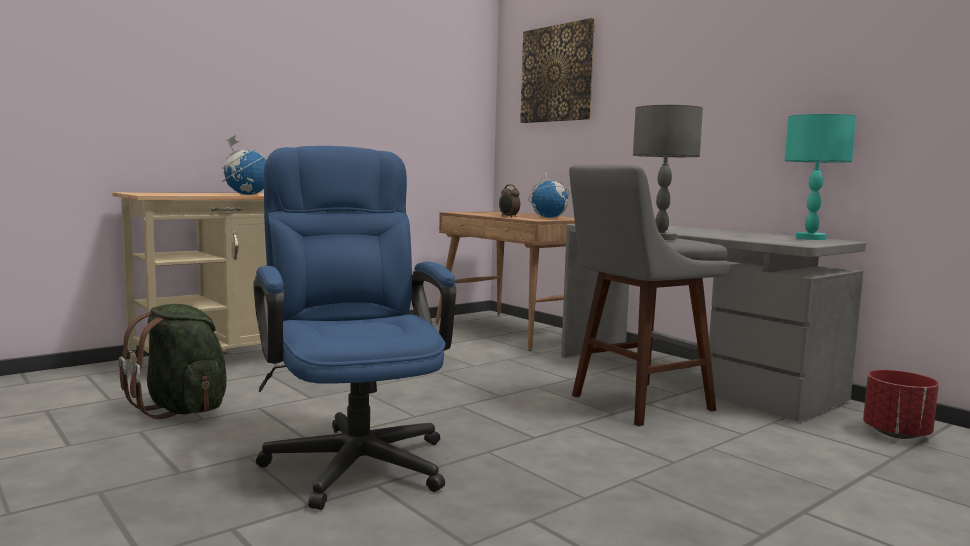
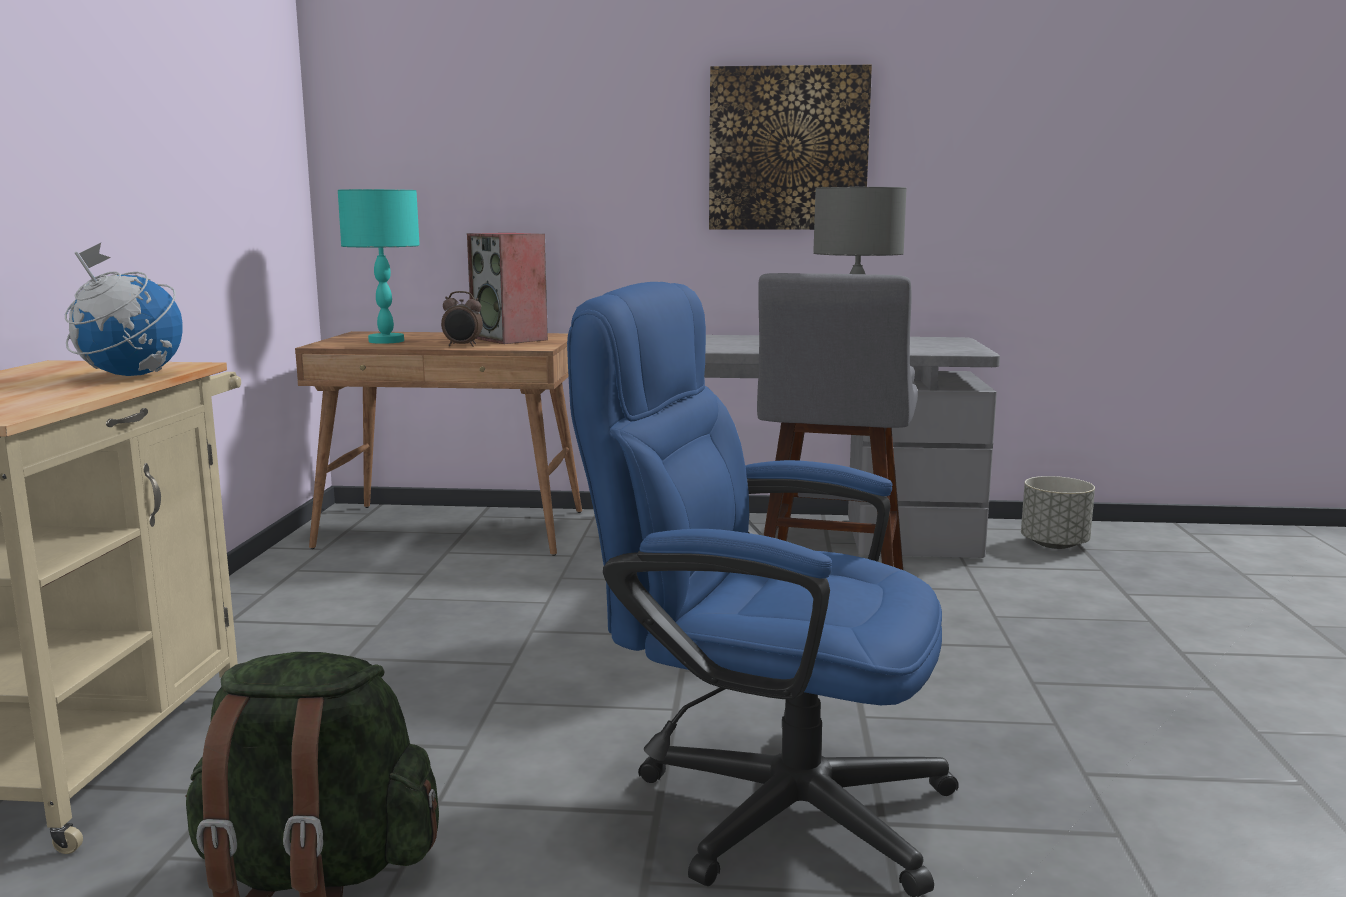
camera: 45 degrees left, 5 degrees up
picture [520,18,595,123] -> picture moved to [709,65,872,230]
globe [529,172,569,218] -> speaker [467,233,548,344]
turquoise table lamp [784,114,856,240] -> turquoise table lamp moved to [338,189,420,344]
red planter [863,370,939,439] -> grey planter [1021,476,1095,549]

